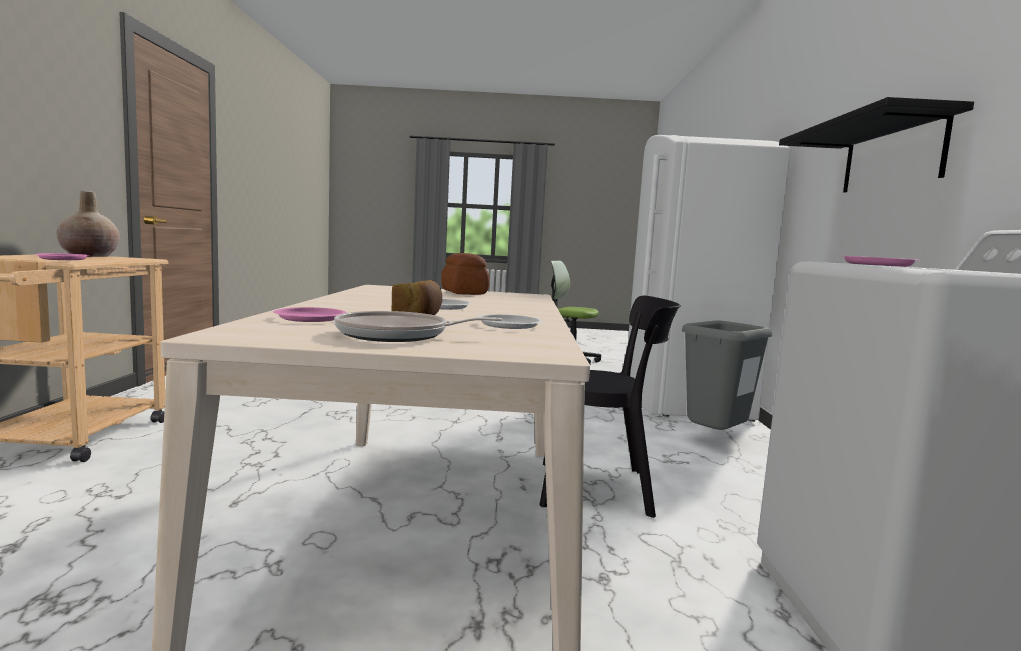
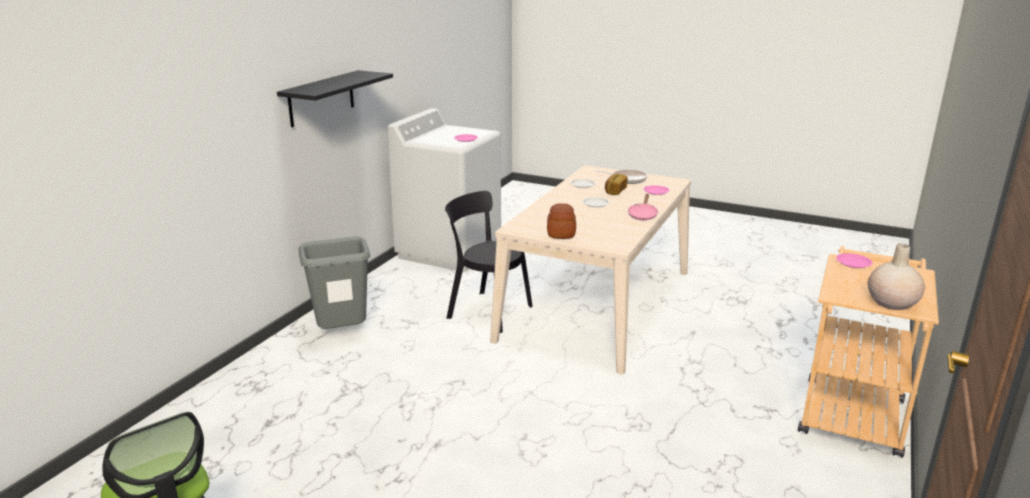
camera: 155 degrees left, 15 degrees up
white fridge [628,135,791,422] -> none
none -> pink frying pan [628,194,658,220]

